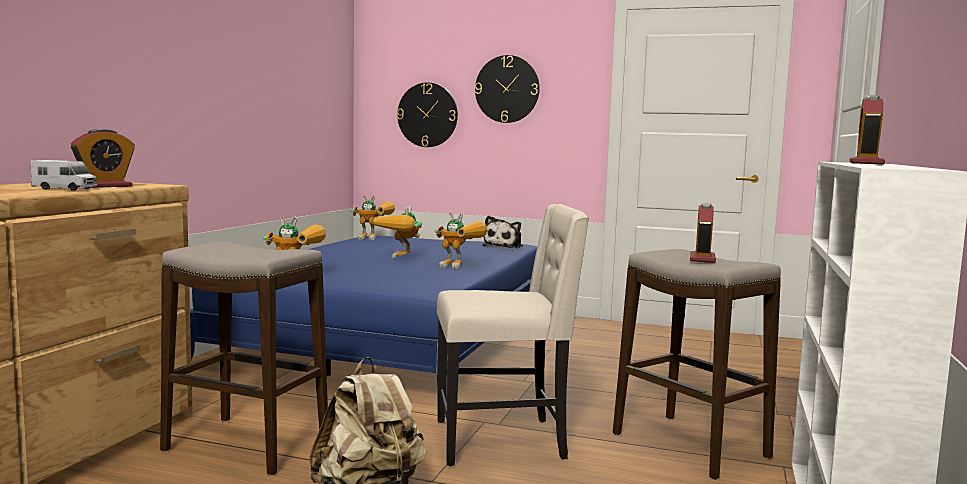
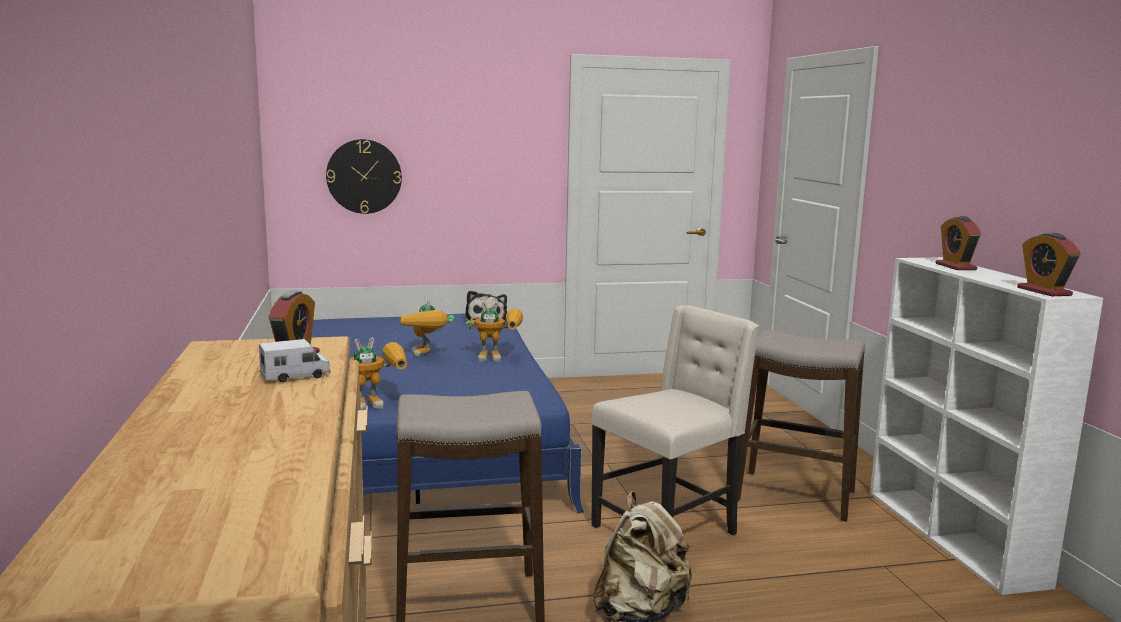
camera: 30 degrees left, 5 degrees up
toy robot [351,195,395,240] -> none
wall clock [475,55,540,123] -> none
alarm clock [690,203,716,263] -> alarm clock moved to [1017,233,1080,296]

